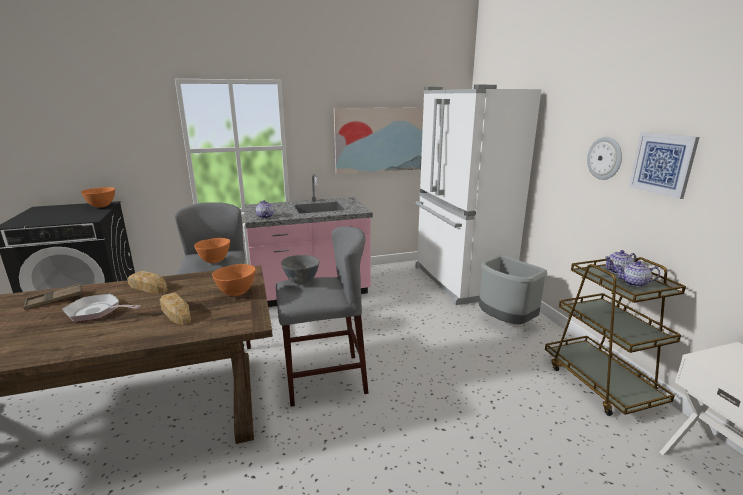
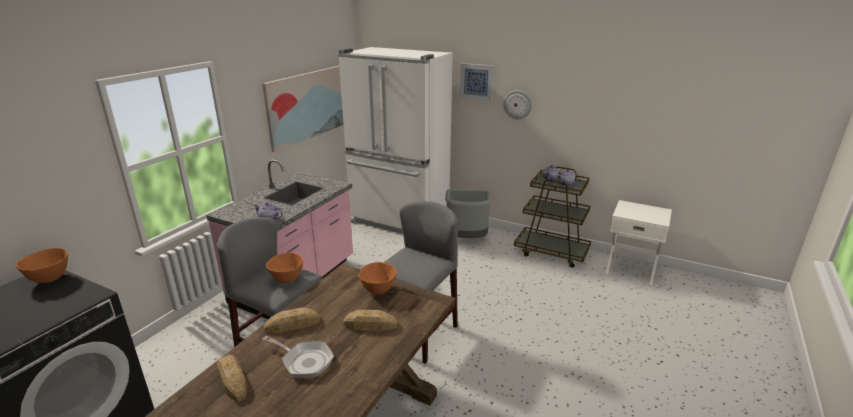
camera: 45 degrees left, 5 degrees up
brown tray [23,284,82,310] -> bread [217,354,247,402]
frying pan [63,294,141,322] -> frying pan turned 120 degrees counterclockwise [262,336,334,378]
grey bowl [281,255,319,284] -> none
picture [629,132,699,199] -> picture moved to [460,63,494,101]

